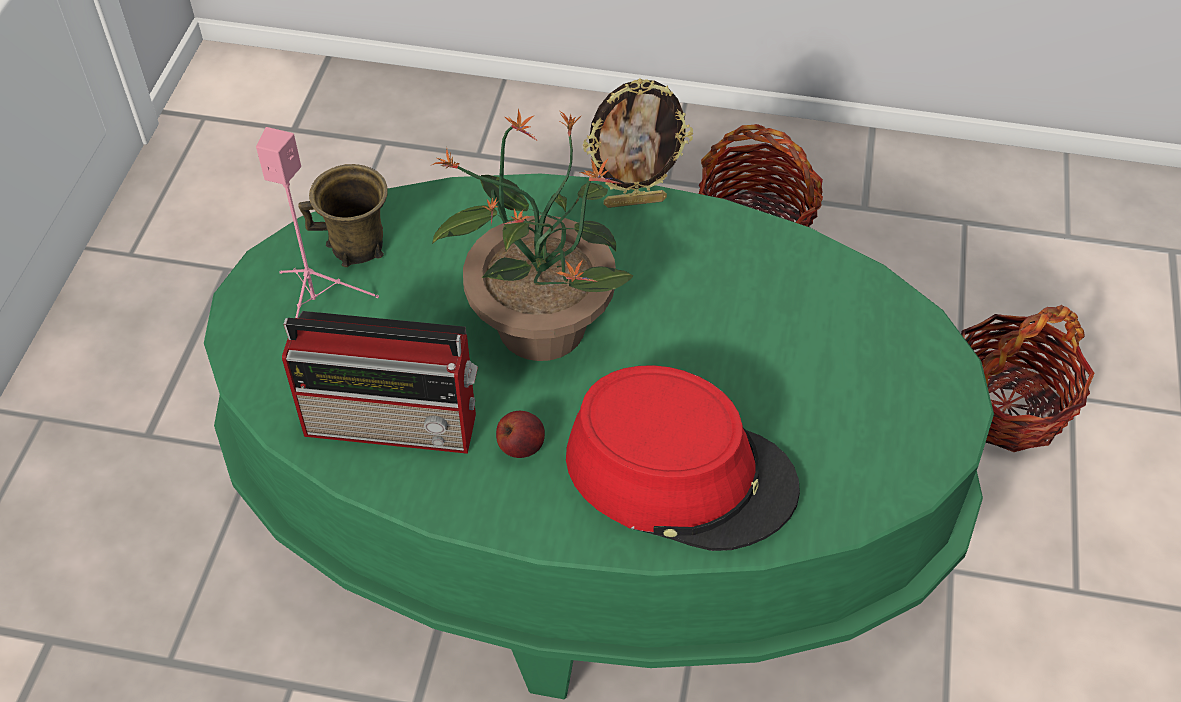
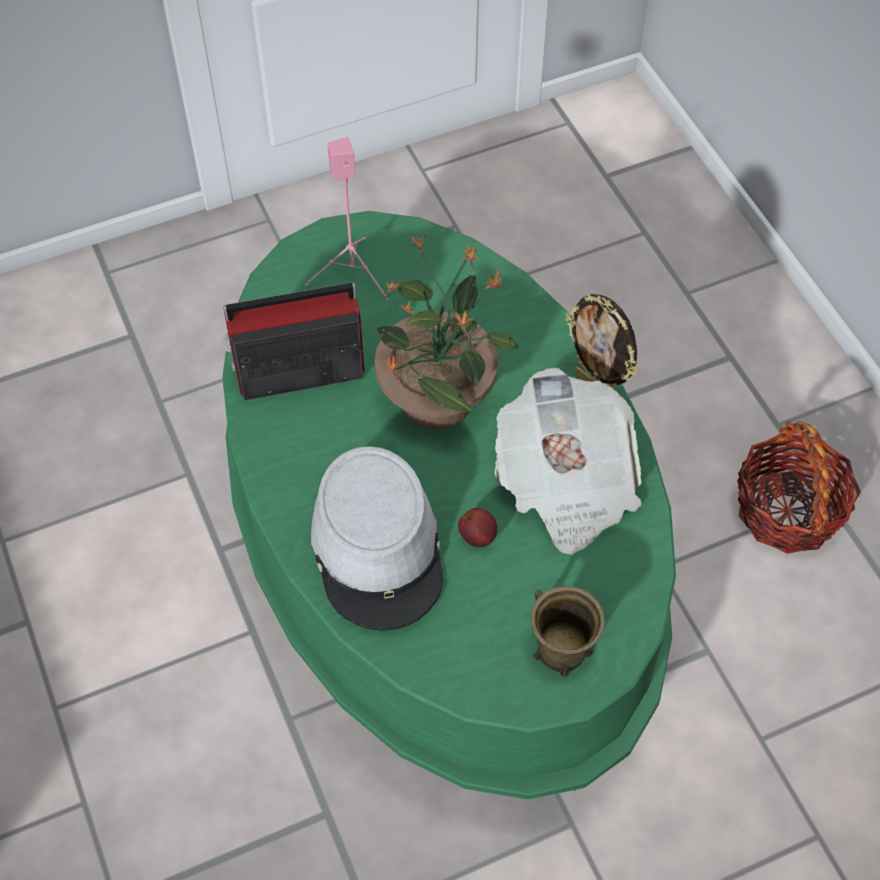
camera: 55 degrees right, 5 degrees up
radio [282,311,478,454] -> radio turned 105 degrees clockwise [222,282,364,401]
brown mug [298,164,388,267] -> brown mug moved to [531,586,605,677]
apple [496,411,545,458] -> apple moved to [458,508,497,547]
red hat [566,365,800,551] -> grey hat [311,446,444,631]
basket [961,305,1095,452] -> none
none -> newspaper [494,368,641,555]

